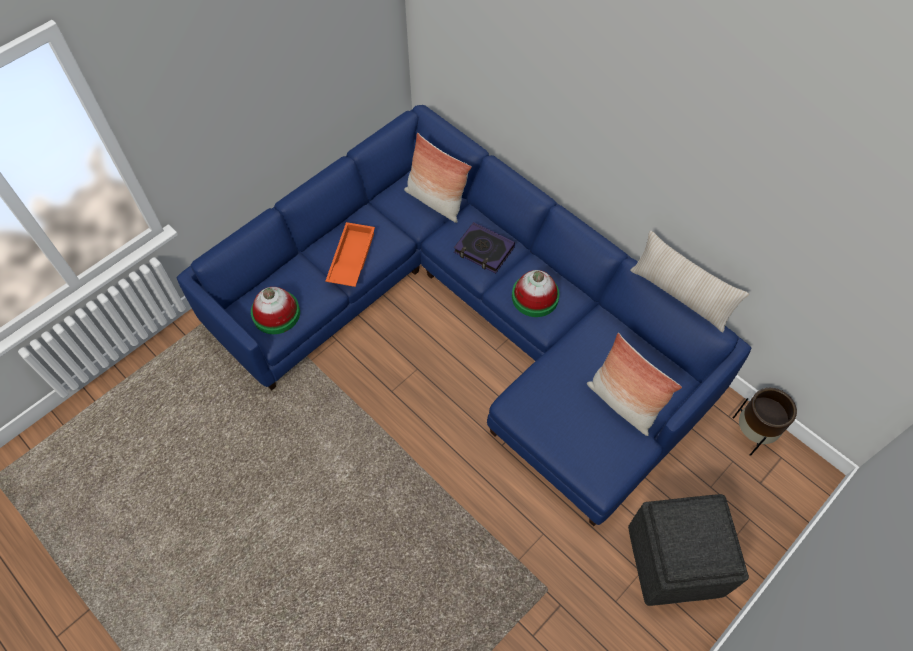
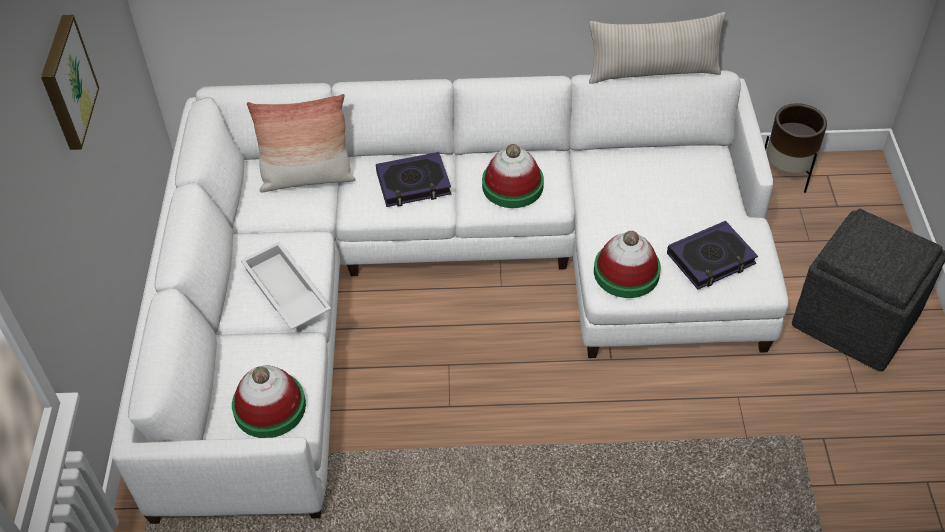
camera: 45 degrees left, 10 degrees down
blue sofa [177,105,751,526] -> white sofa [112,70,789,524]
orange tray [325,222,375,287] -> white tray [241,242,331,330]
pillow [587,333,682,436] -> none
none -> picture [41,15,99,150]
none -> hat [594,231,661,298]
none -> book [667,221,758,289]

